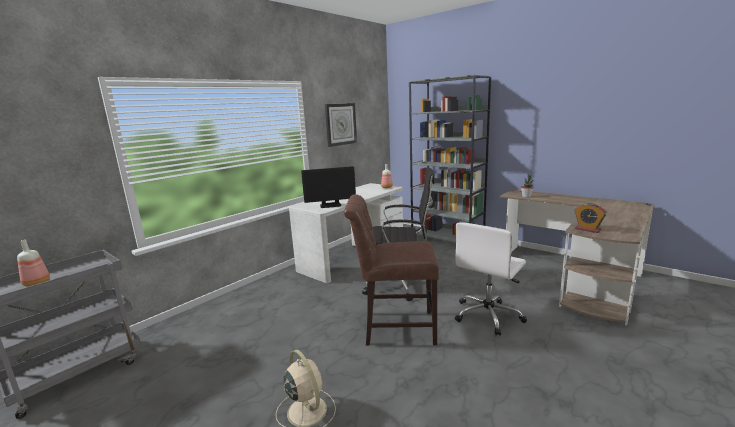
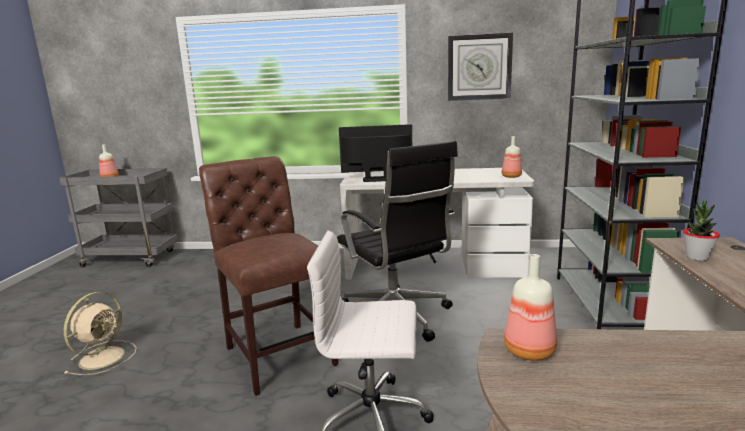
camera: 55 degrees right, 0 degrees up
monitor [301,166,356,208] -> monitor turned 135 degrees clockwise [339,124,412,182]
alarm clock [574,203,607,233] -> bottle [504,254,557,361]

